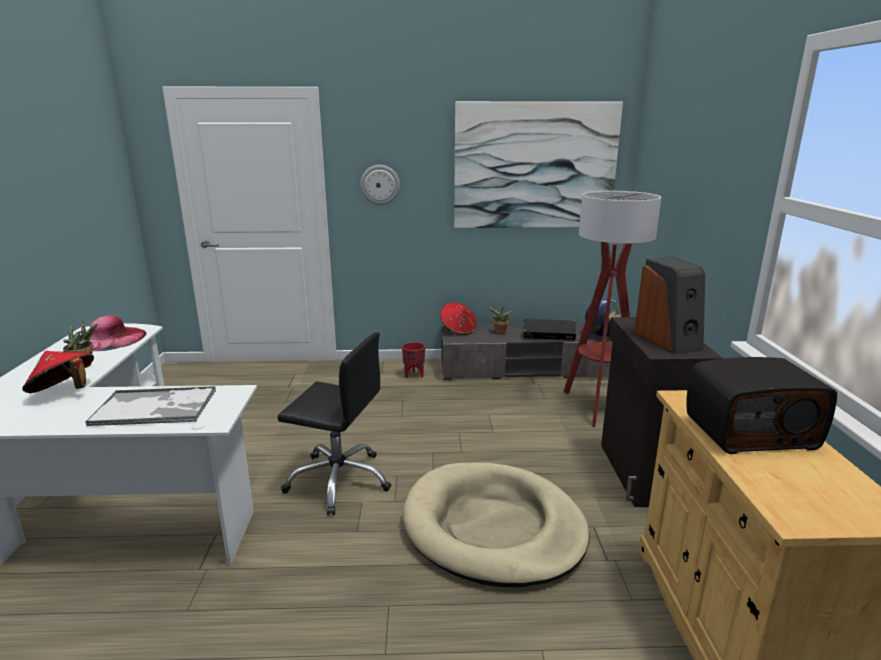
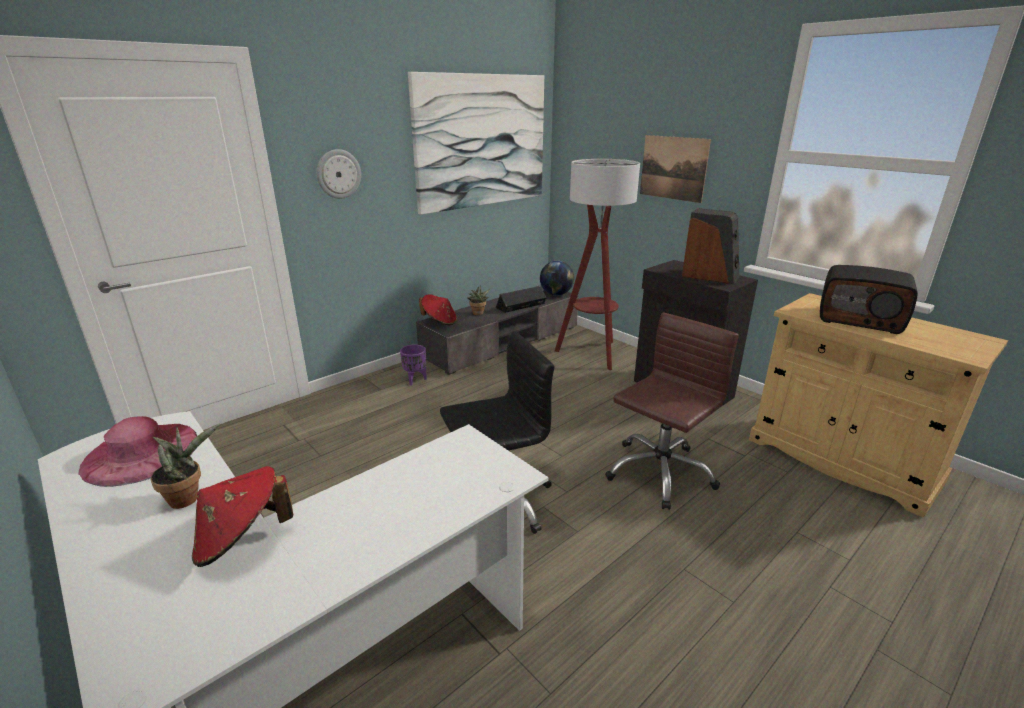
camera: 40 degrees left, 5 degrees up
tray [85,386,216,427] -> none
red planter [402,342,425,378] -> purple planter [400,344,427,386]
beige dog bed [403,462,590,588] -> brown office chair [605,312,739,510]
radio [687,357,837,454] -> radio turned 75 degrees clockwise [820,265,918,334]
none -> picture [640,135,711,203]

